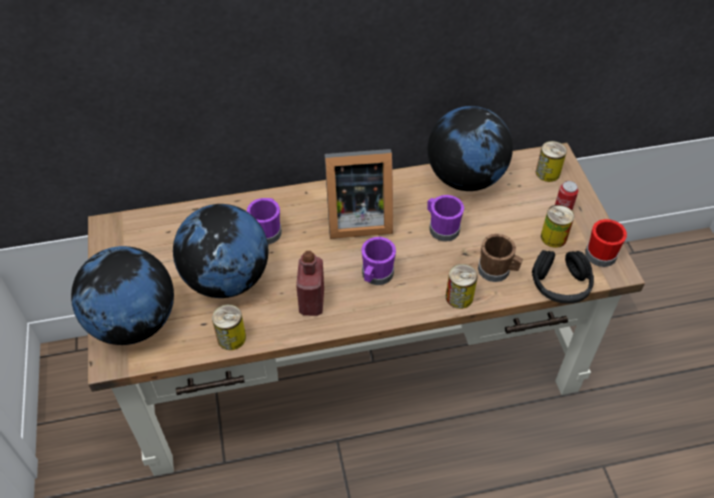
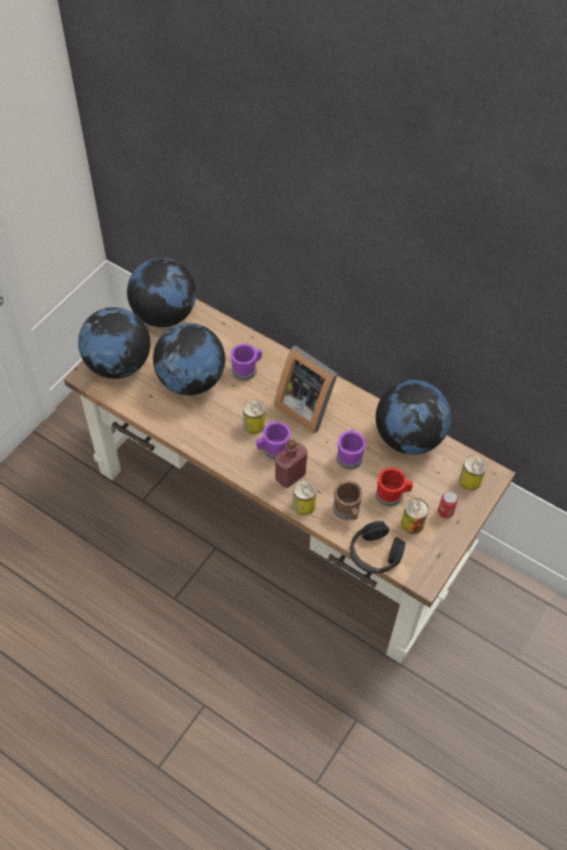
camera: 45 degrees right, 5 degrees up
can [212,304,246,350] -> can moved to [243,400,265,434]
red bottle [296,251,324,316] -> red bottle moved to [275,439,308,488]
red mug [585,219,627,267] -> red mug moved to [376,467,413,507]
none -> globe [127,258,196,327]

